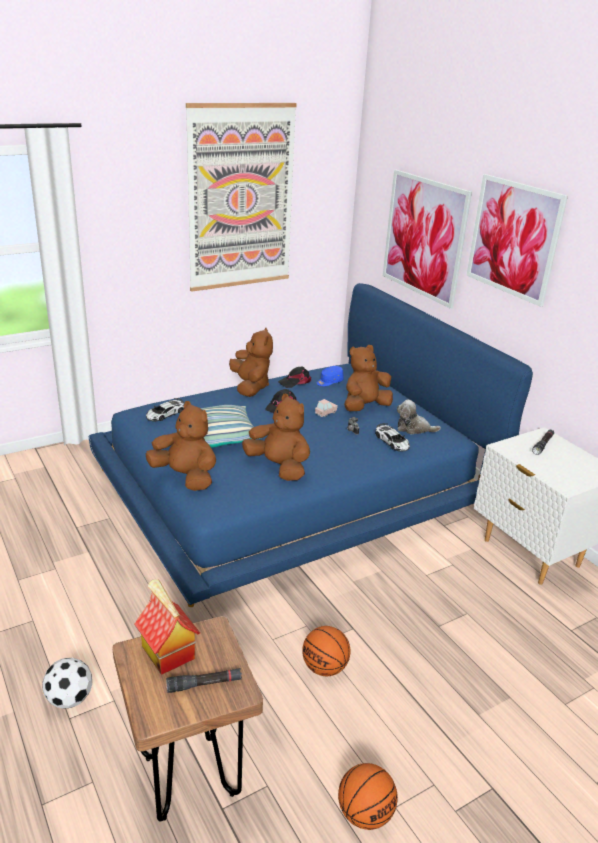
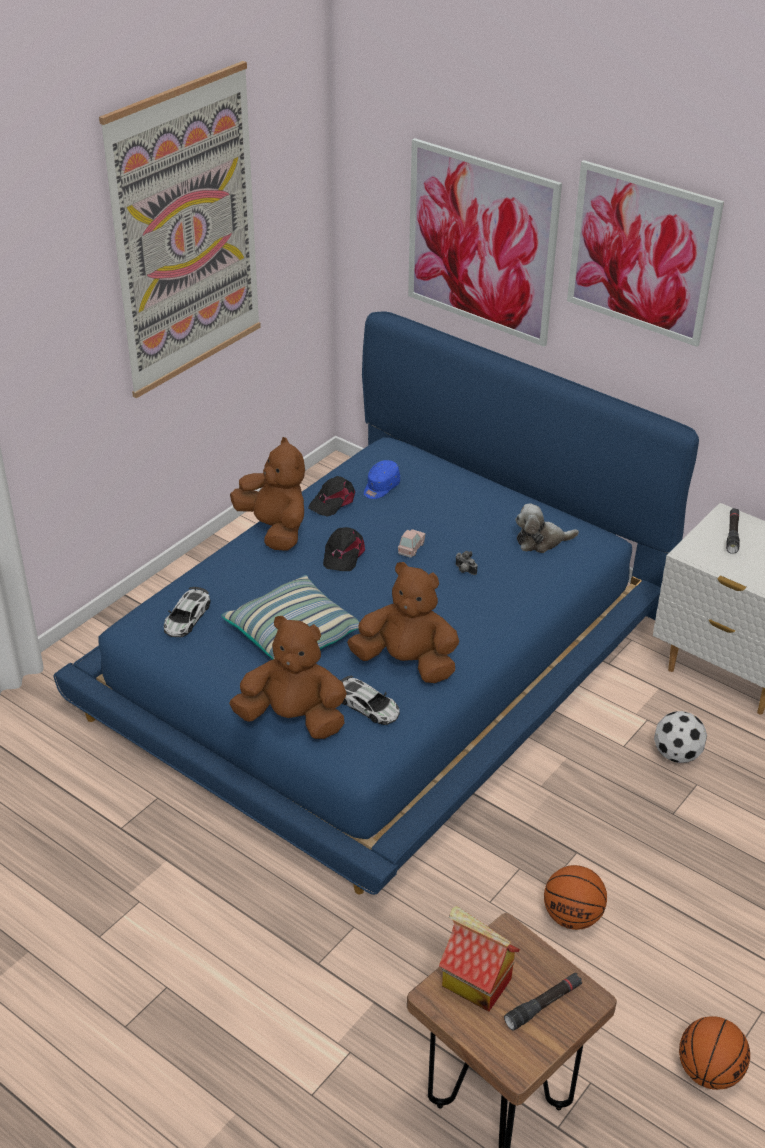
camera: 20 degrees left, 10 degrees up
football [42,658,92,709] -> football moved to [654,711,707,763]
brown plush toy [344,345,393,411] -> none
toy car [375,423,410,452] -> toy car moved to [341,675,400,725]

